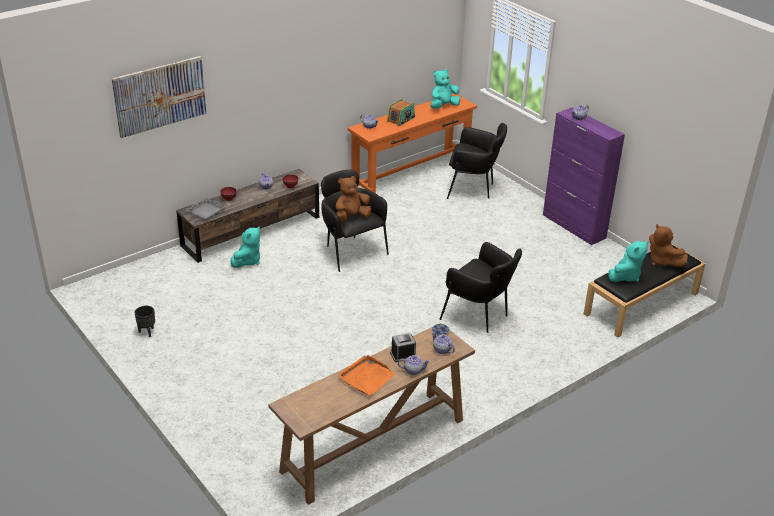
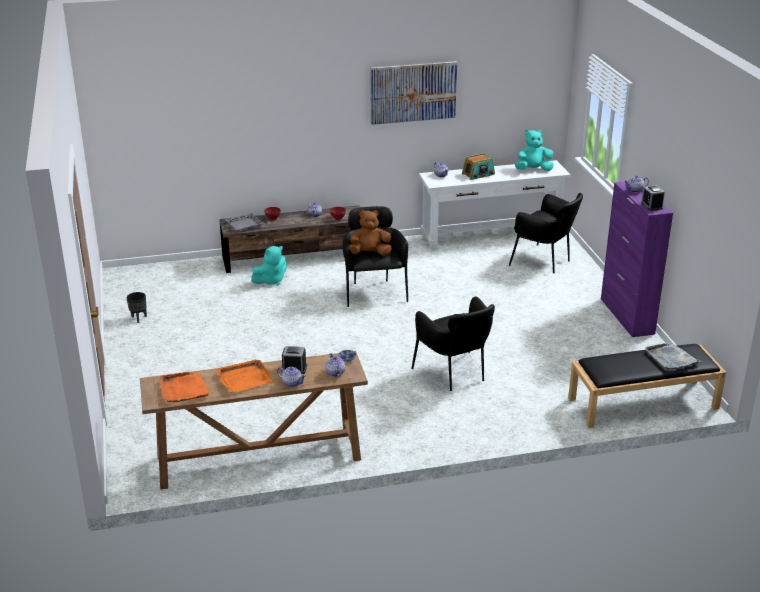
camera: 25 degrees right, 5 degrees down
picture [112,56,206,138] -> picture moved to [370,61,457,125]
orange console table [348,94,477,194] -> white console table [419,160,571,251]
turquoise plush toy [608,241,649,282] -> none
brown plush toy [649,224,688,267] -> grey tray [646,344,700,370]
none -> orange tray [159,372,210,402]
none -> alarm clock [641,185,665,211]

